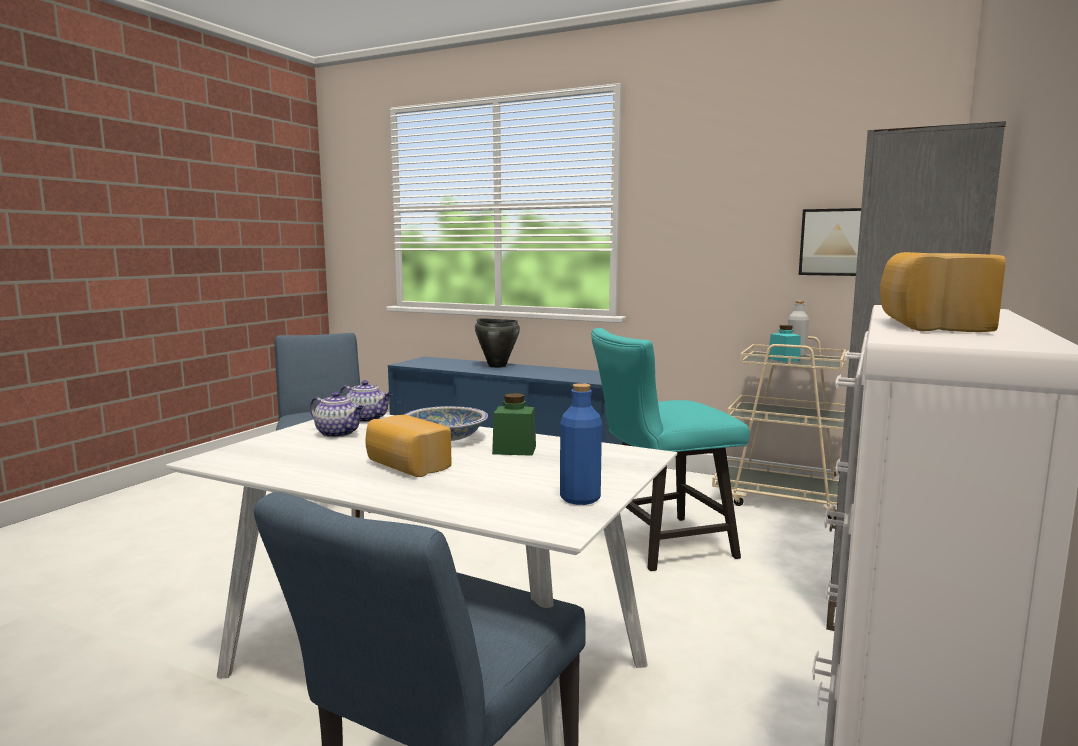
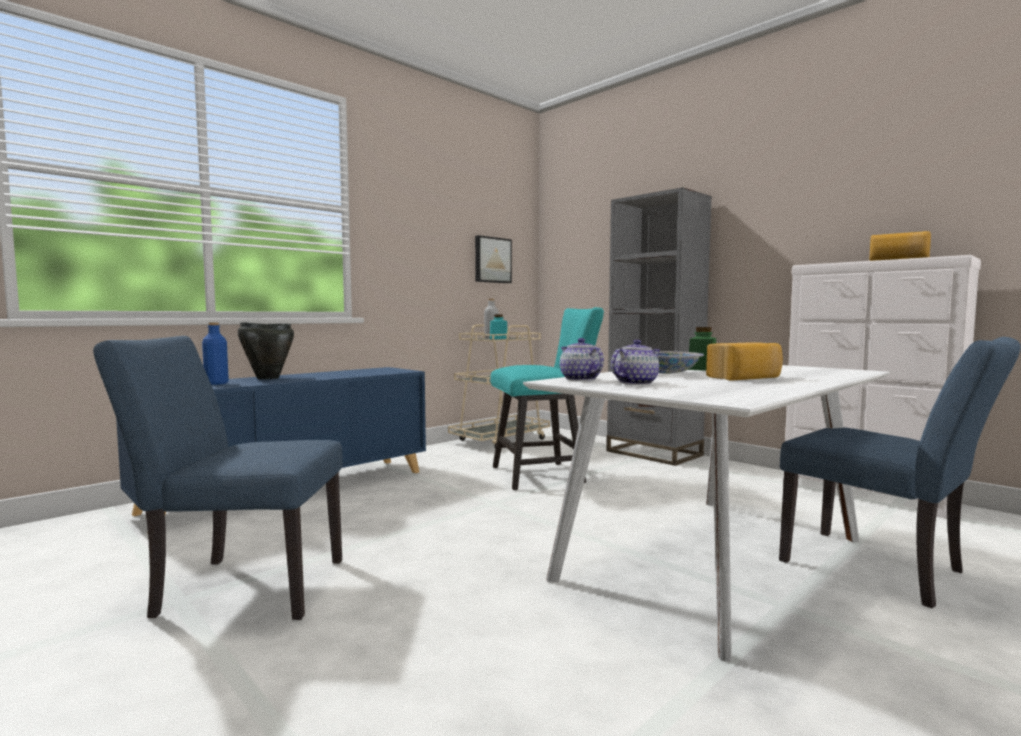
camera: 70 degrees left, 5 degrees down
teapot [339,380,392,422] -> teapot turned 75 degrees counterclockwise [560,338,604,381]
blue bottle [560,383,602,505] -> blue bottle moved to [202,322,229,385]
turquoise chair [591,328,750,571] -> turquoise chair turned 105 degrees counterclockwise [490,307,604,490]

